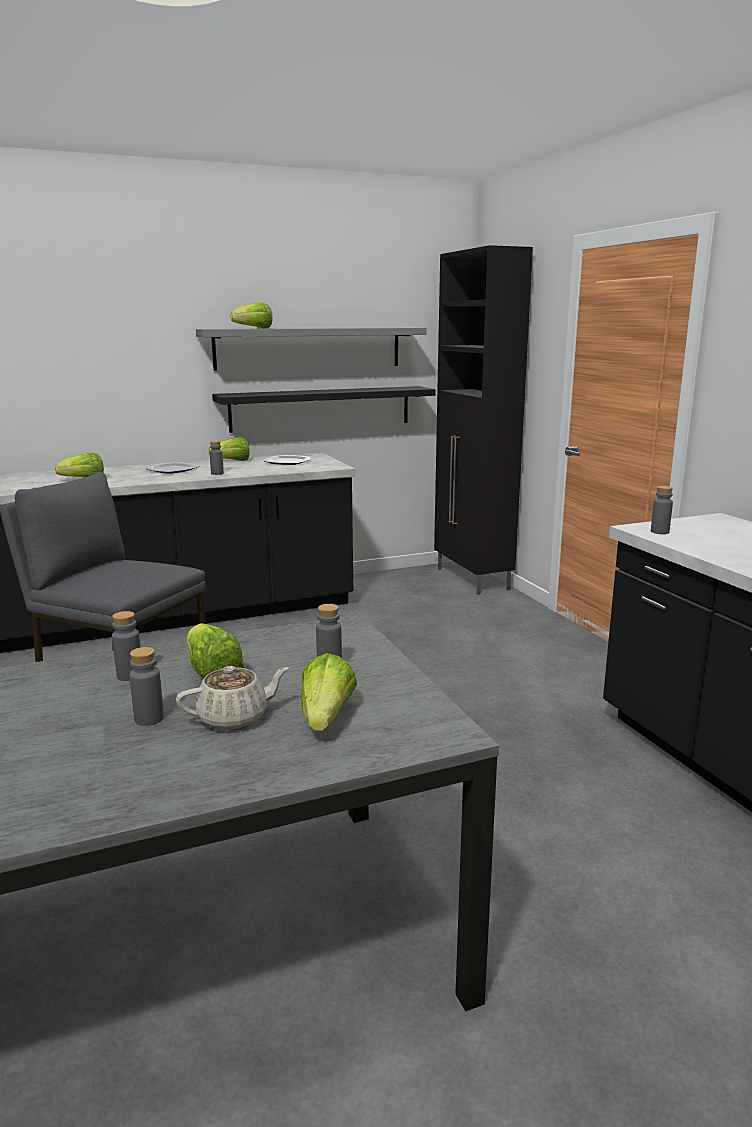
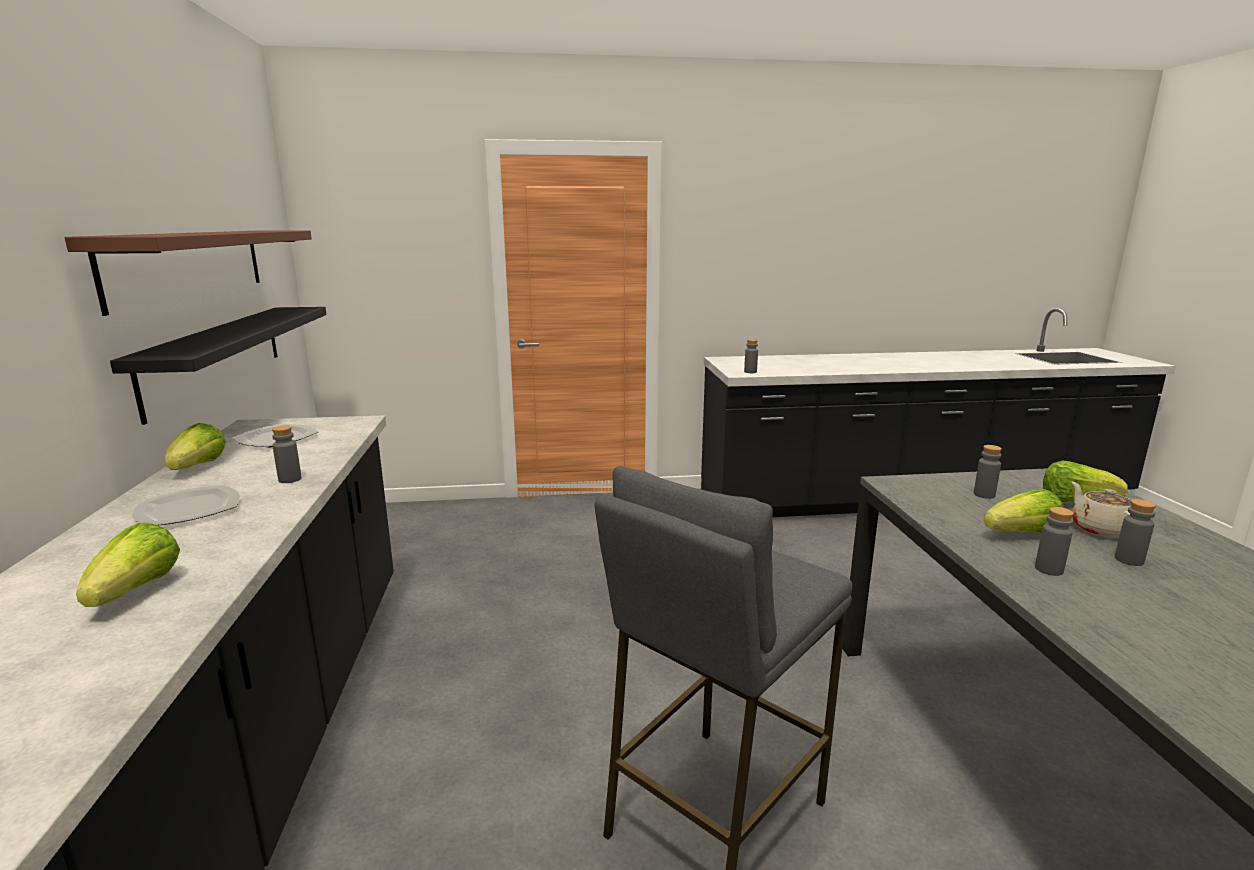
camera: 75 degrees left, 0 degrees up
grey shelf [196,328,426,370] -> brown shelf [65,230,312,316]
lettuce [231,302,273,328] -> none
black cabinet [434,245,533,595] -> none

